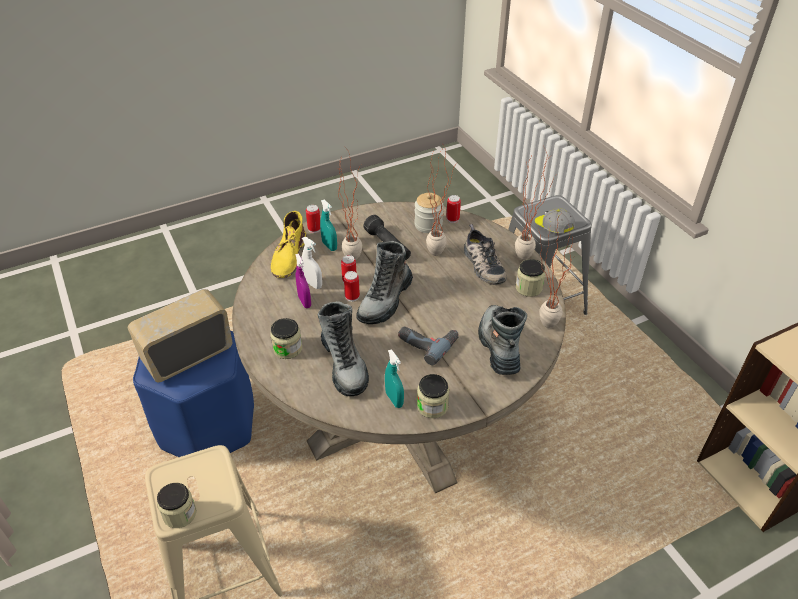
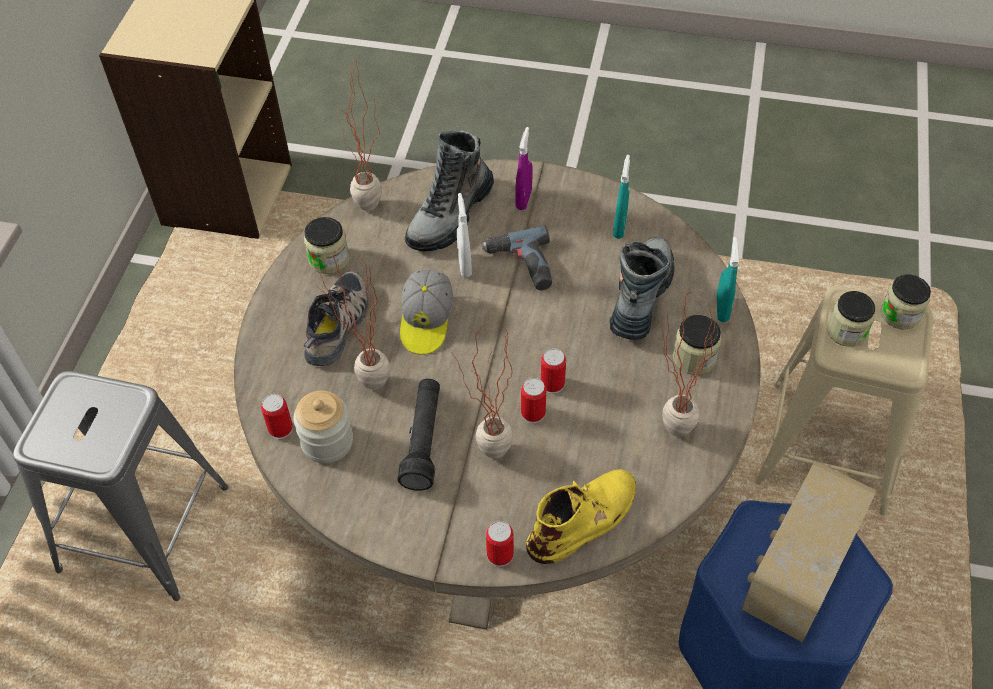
camera: 140 degrees left, 10 degrees up
radio [128,289,233,382] -> radio turned 120 degrees clockwise [742,461,877,642]
purple spray bottle [295,254,311,308] -> purple spray bottle moved to [515,127,533,210]
white spray bottle [301,237,322,289] -> white spray bottle moved to [457,193,472,277]
turquoise spray bottle [320,199,337,251] -> turquoise spray bottle moved to [716,237,739,322]
boot [356,241,413,324] -> none
jar [417,374,449,418] -> jar moved to [827,291,875,347]
potted plant [515,146,558,260] -> potted plant moved to [657,292,717,437]
cap [535,208,575,233] -> cap moved to [400,270,454,355]

